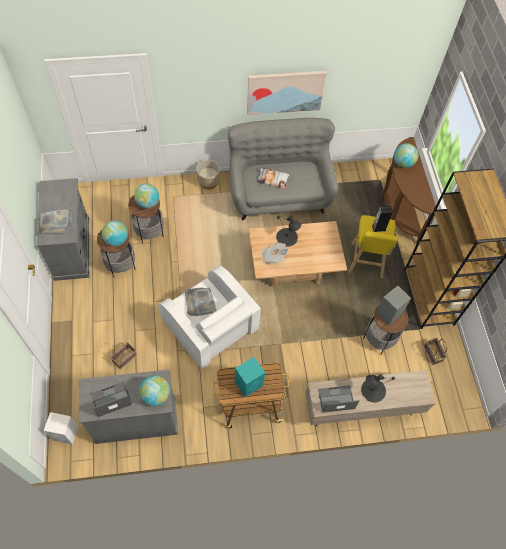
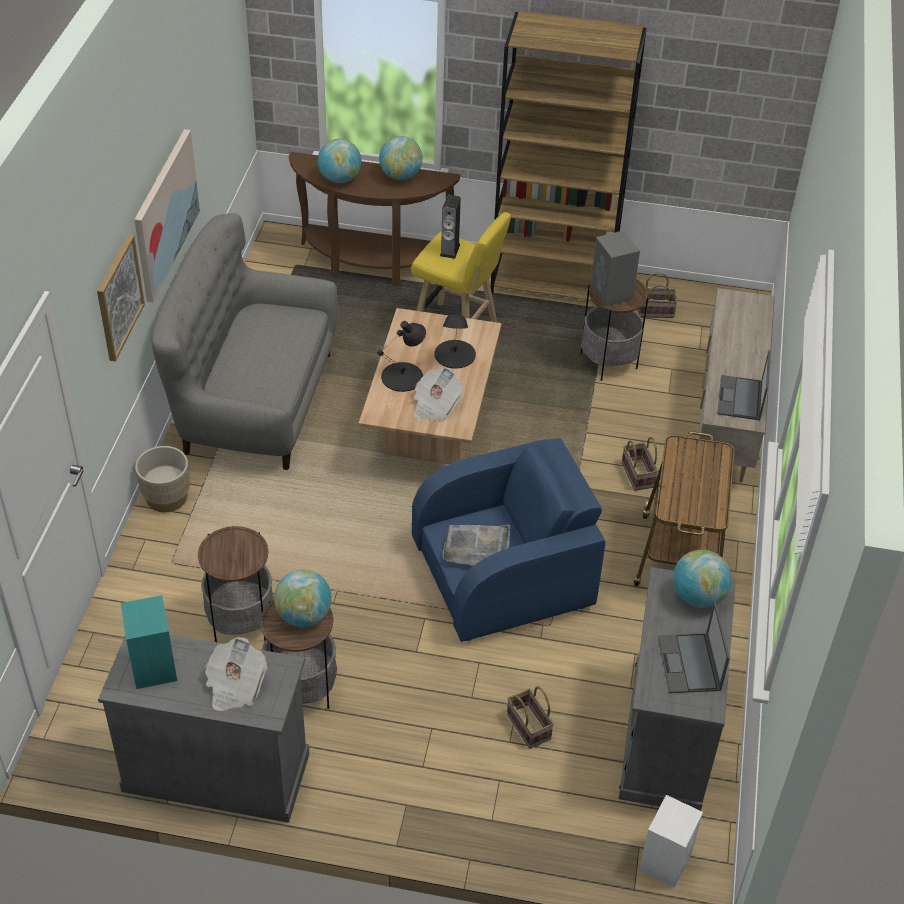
camera: 70 degrees left, 15 degrees down
grey tray [38,208,71,233] -> newspaper [205,637,267,711]
globe [134,183,159,208] -> globe moved to [379,136,423,180]
white armchair [158,265,261,369] -> blue armchair [412,438,605,642]
turquoise speaker [235,357,265,397] -> turquoise speaker moved to [121,595,177,689]
pillow [257,168,290,189] -> none
black table lamp [361,374,395,402] -> black table lamp moved to [434,302,476,369]
none -> picture [97,234,145,362]
none -> basket [622,437,658,491]

